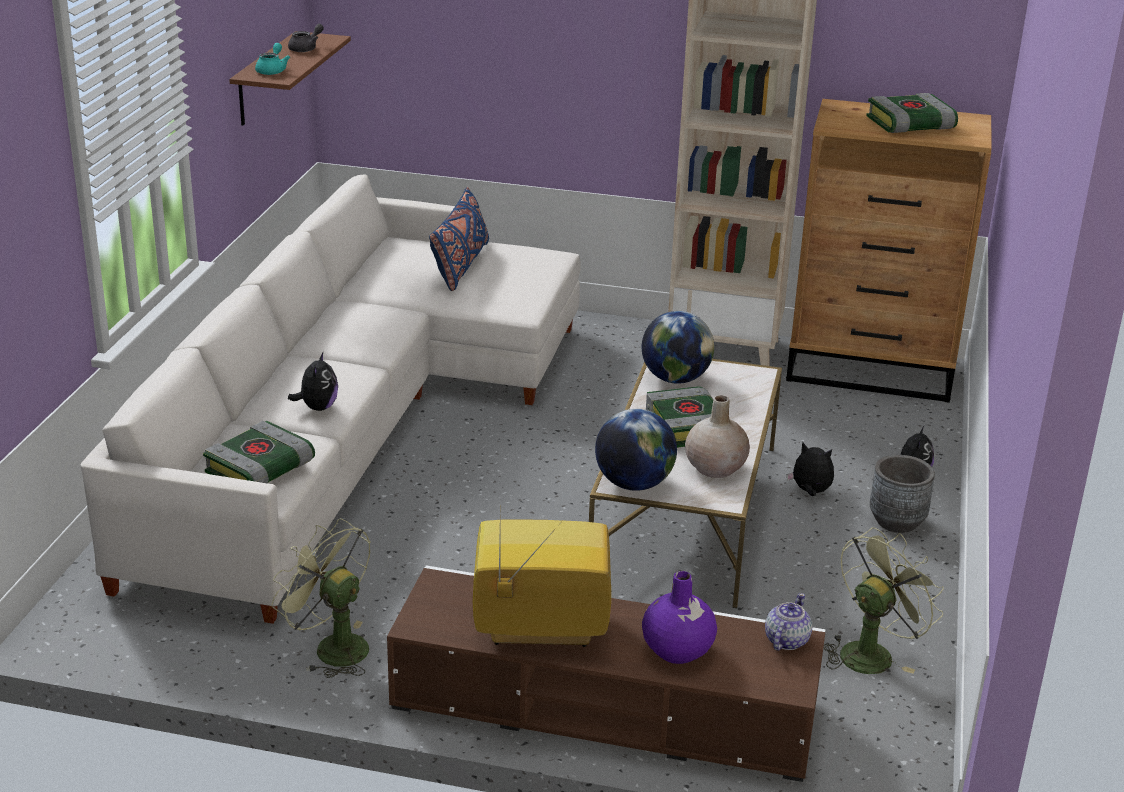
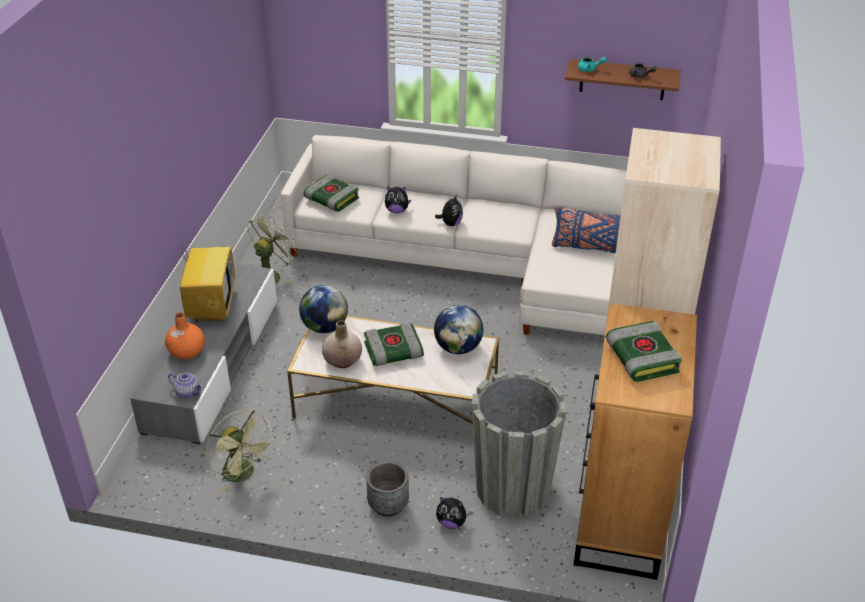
camera: 90 degrees right, 10 degrees up
brown tv stand [387,566,825,782] -> grey tv stand [130,264,277,444]
purple vase [642,571,717,664] -> orange vase [165,312,205,359]
plush toy [787,442,834,496] -> plush toy moved to [435,195,463,226]
none -> grey planter [472,371,566,517]

